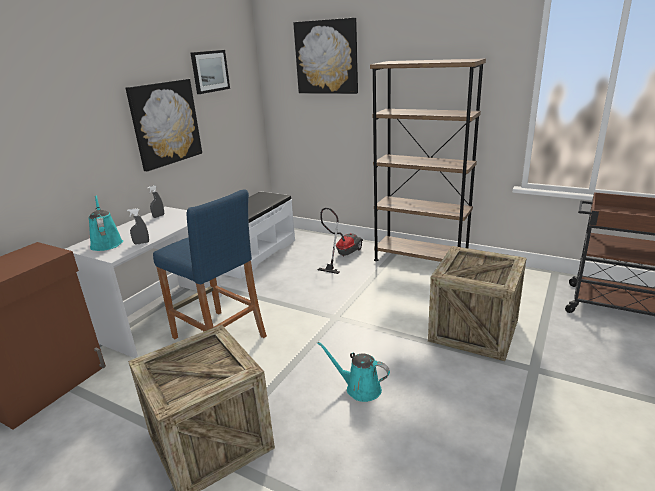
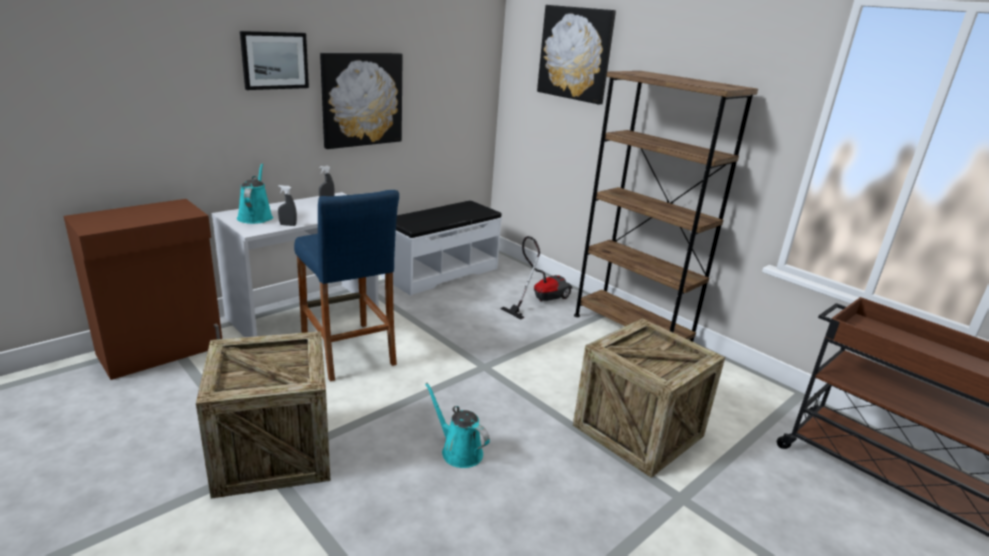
camera: 15 degrees right, 0 degrees up
picture [191,50,230,94] -> picture moved to [240,31,309,90]

